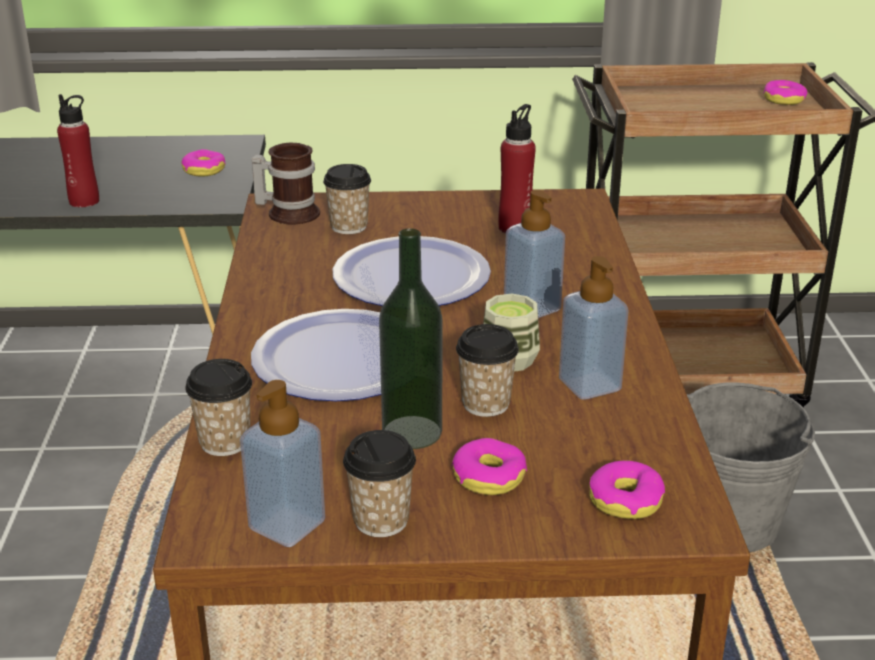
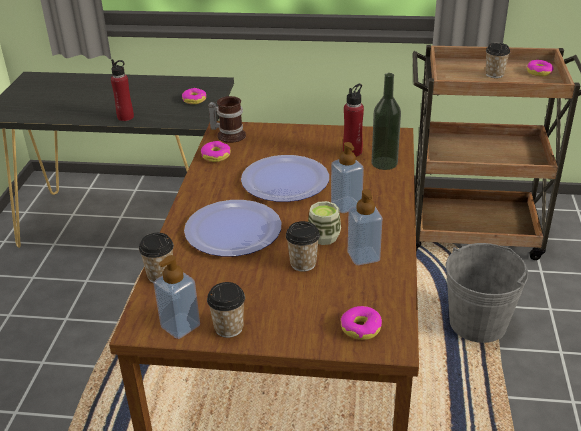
camera: 10 degrees right, 5 degrees up
cup [323,164,371,234] -> cup moved to [486,43,510,78]
bottle [379,228,443,449] -> bottle moved to [371,73,401,170]
donut [452,438,527,495] -> donut moved to [201,141,231,162]

